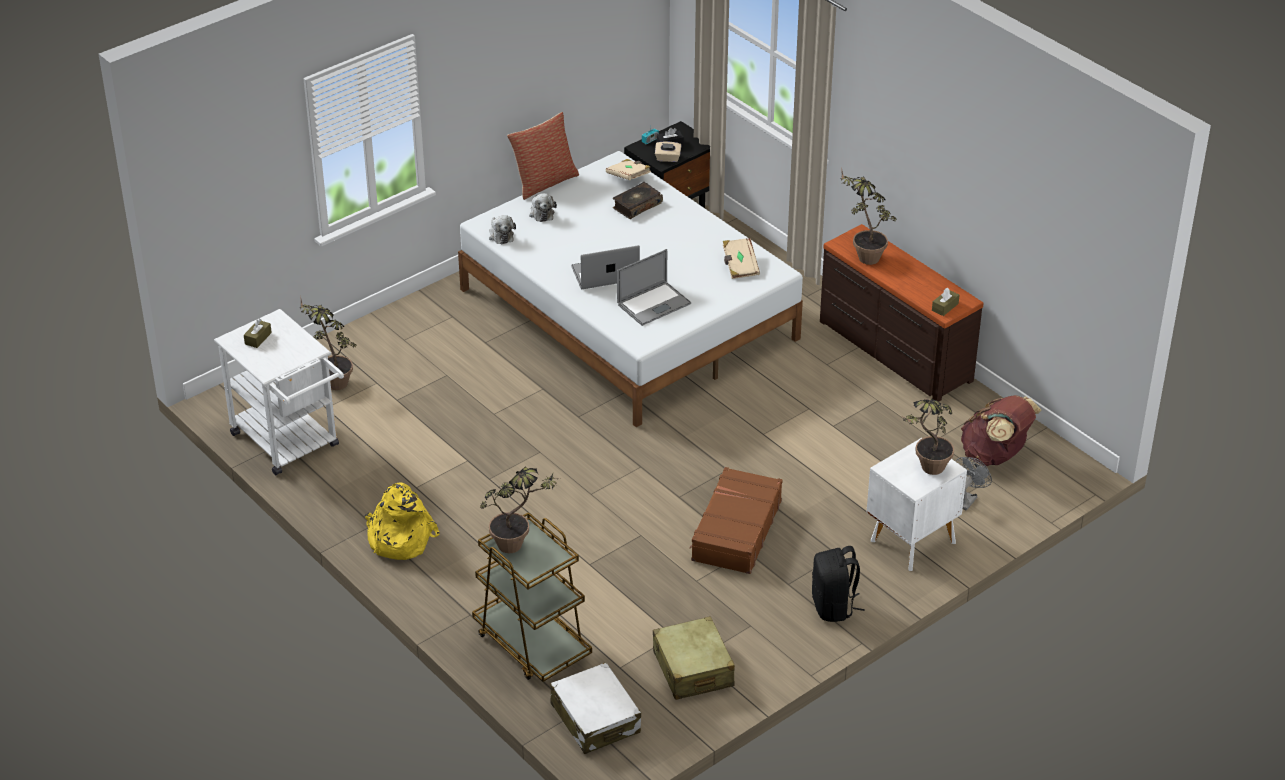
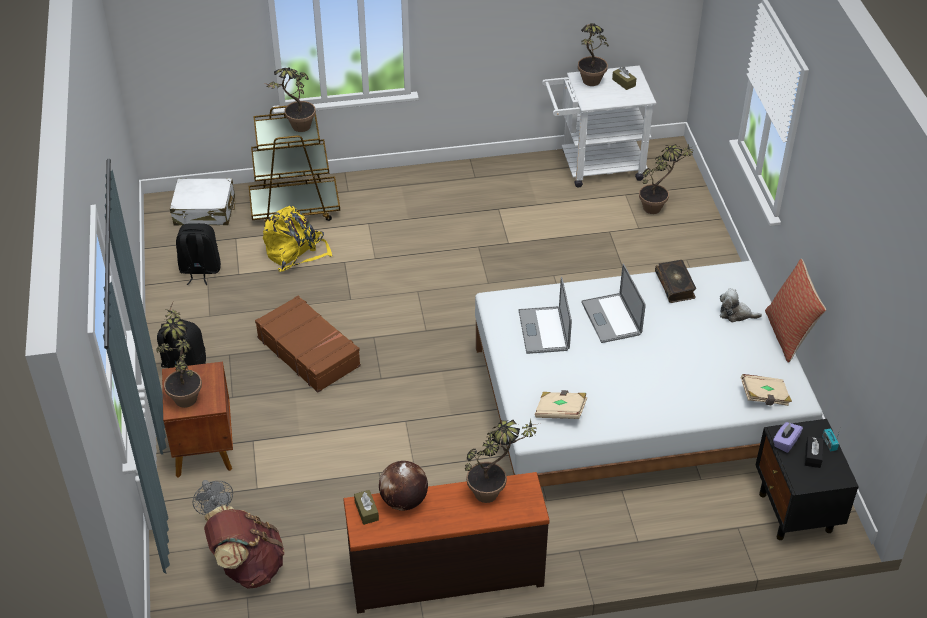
camera: 120 degrees right, 5 degrees up
yellow backpack [365,482,440,560] -> yellow backpack moved to [263,206,332,272]
plush toy [489,215,516,244] -> none
laptop [571,245,640,290] -> laptop turned 150 degrees clockwise [581,263,646,343]
book [613,182,663,219] -> book moved to [655,260,696,303]
beige suitcase [653,616,735,700] -> black backpack [176,223,221,285]
beige tissue box [655,142,681,162] -> purple tissue box [773,422,803,453]
white nightstand [866,438,967,571] -> brown nightstand [162,362,233,478]
none -> globe [379,461,428,511]
none -> potted plant [578,23,609,86]

